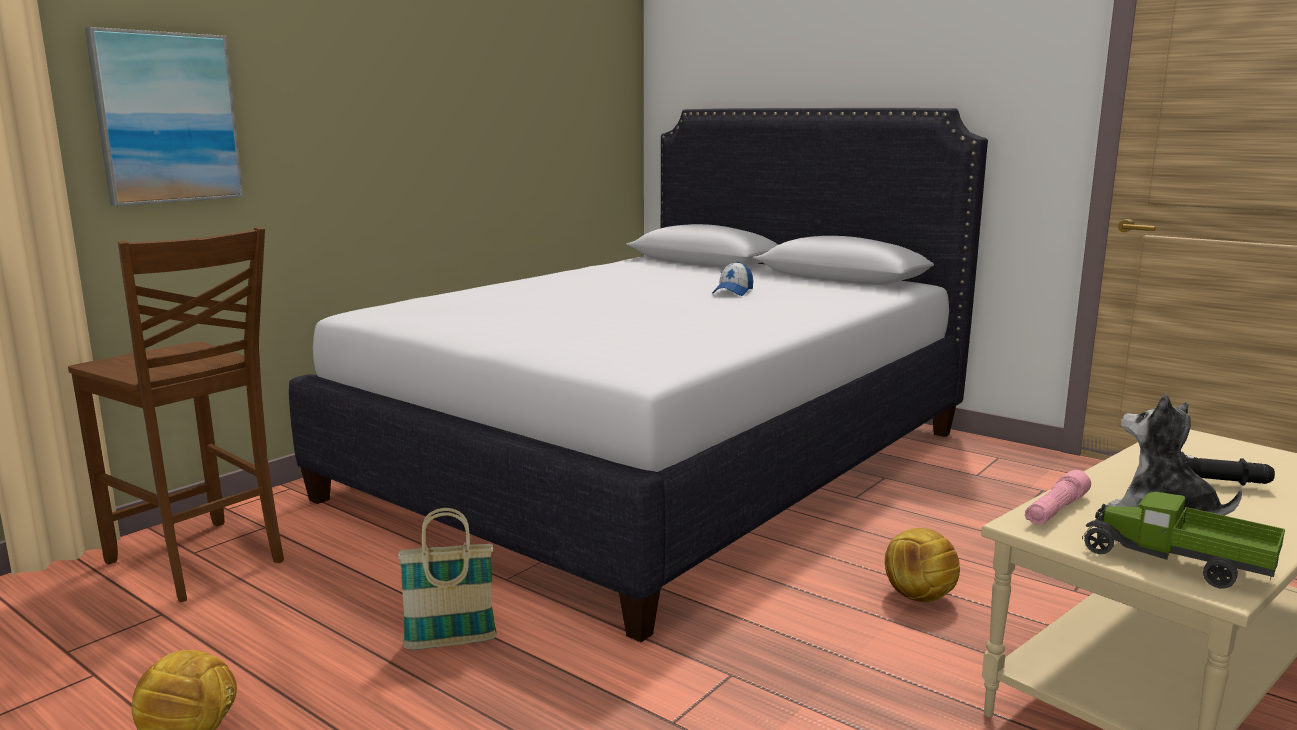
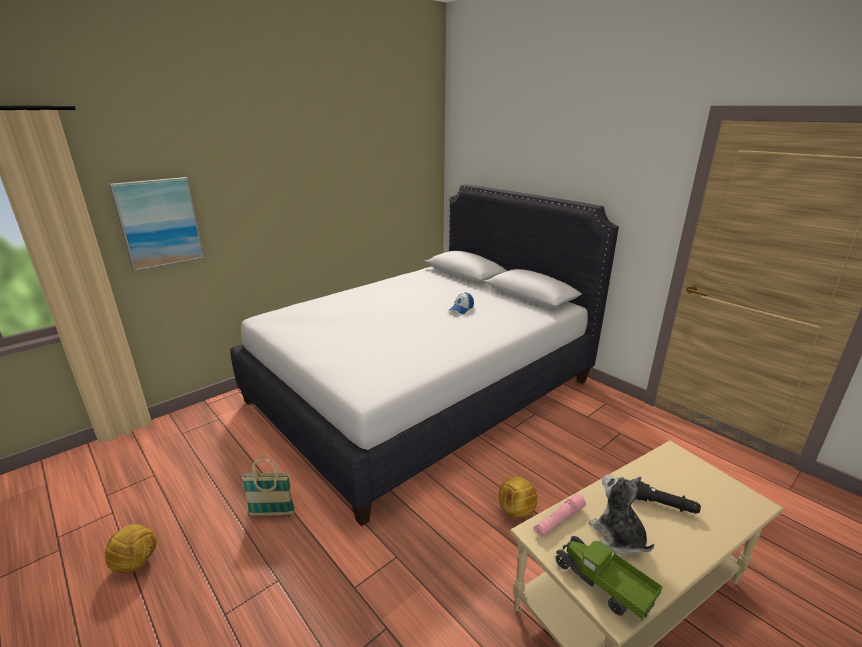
camera: 10 degrees right, 10 degrees up
brown chair [68,227,284,602] -> none

